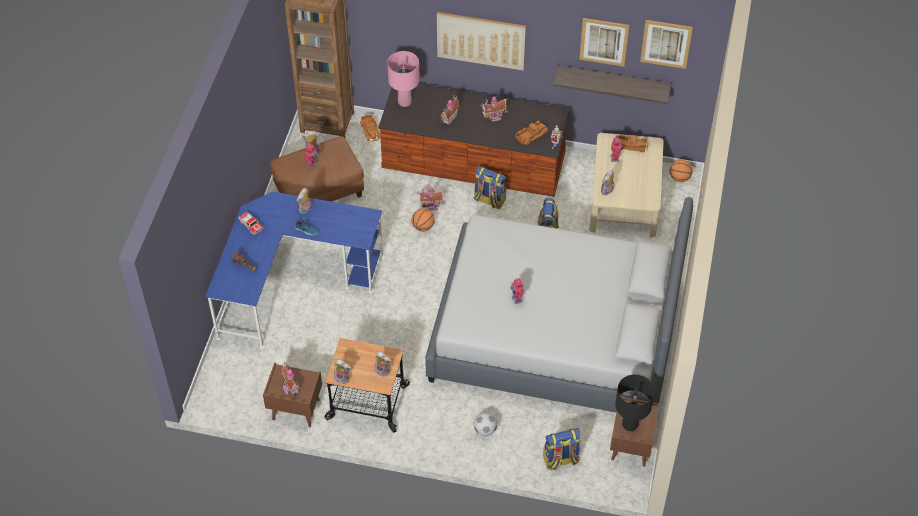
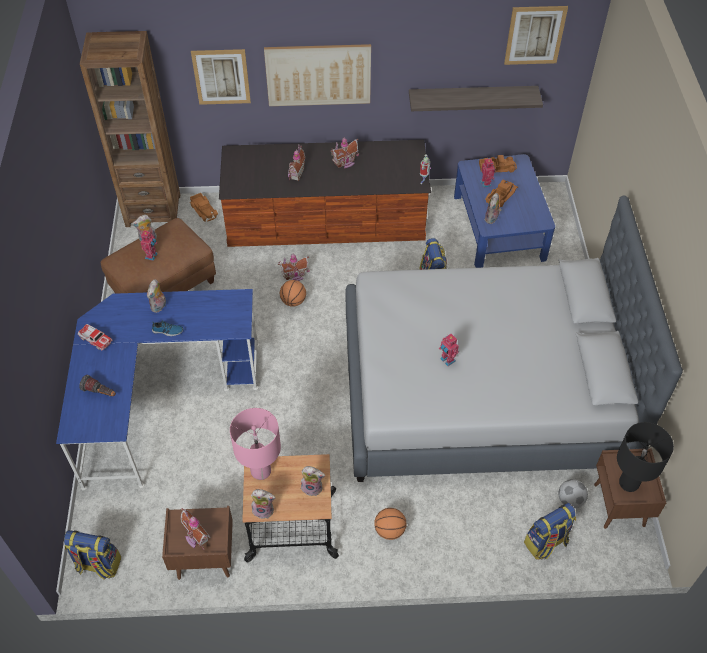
camera: 15 degrees left, 0 degrees up
pink table lamp [387,51,420,107] -> pink table lamp moved to [230,408,281,480]
backpack [474,166,506,209] -> backpack moved to [64,530,121,579]
football [474,413,497,436] -> football moved to [558,479,588,508]
toy truck [515,121,548,145] -> toy truck moved to [485,179,518,207]
picture [579,18,629,67] -> picture moved to [191,49,251,105]
beige coffee table [589,133,664,238] -> blue coffee table [454,154,555,268]
basketball [670,160,692,182] -> basketball moved to [374,508,407,540]

